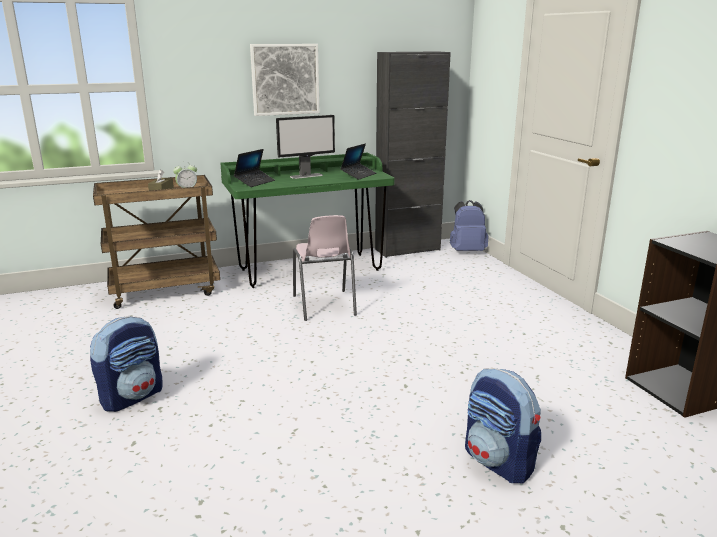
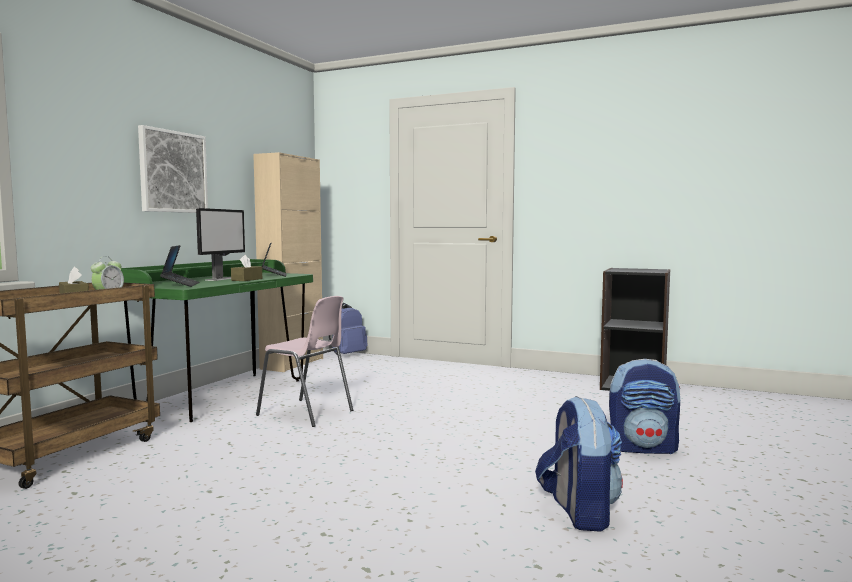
camera: 45 degrees left, 15 degrees down
backpack [90,316,163,412] -> backpack moved to [535,396,623,532]
black cabinet [375,51,451,258] -> beige cabinet [253,152,323,372]
none -> brown tissue box [231,255,262,281]

